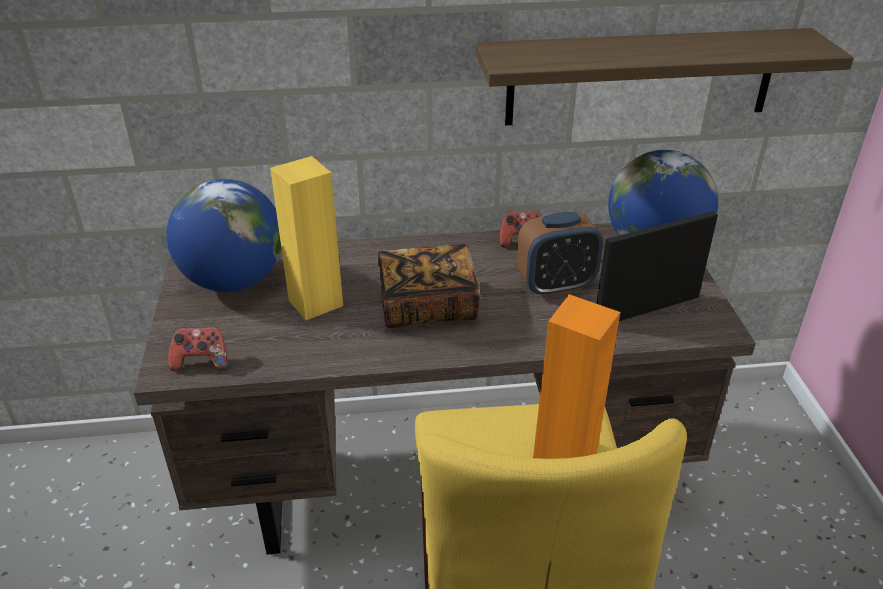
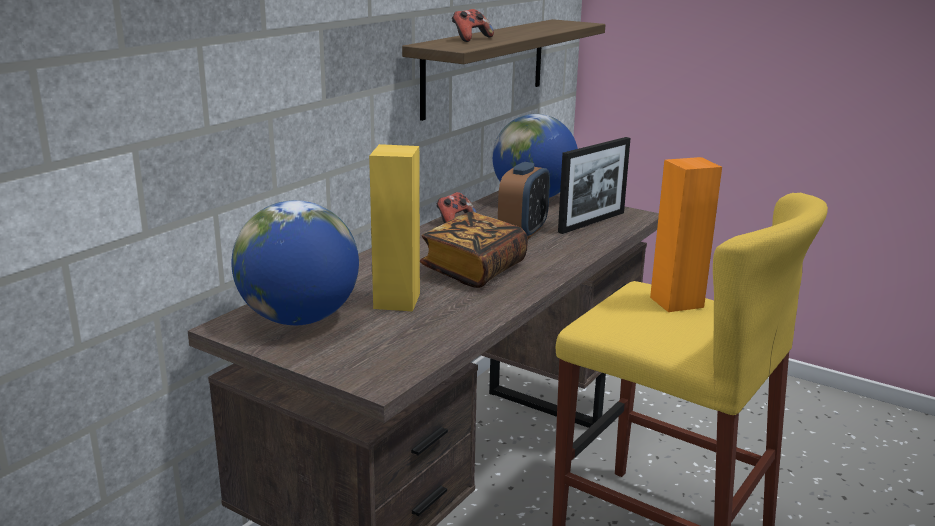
camera: 50 degrees left, 15 degrees down
game controller [168,327,227,371] -> game controller moved to [452,9,494,42]
picture frame [597,211,718,321] -> picture frame turned 150 degrees counterclockwise [558,137,631,234]

